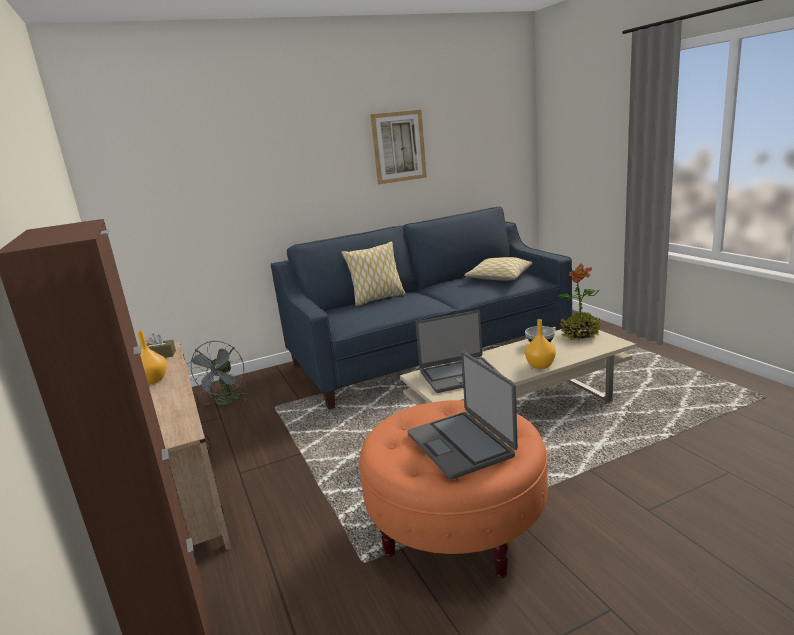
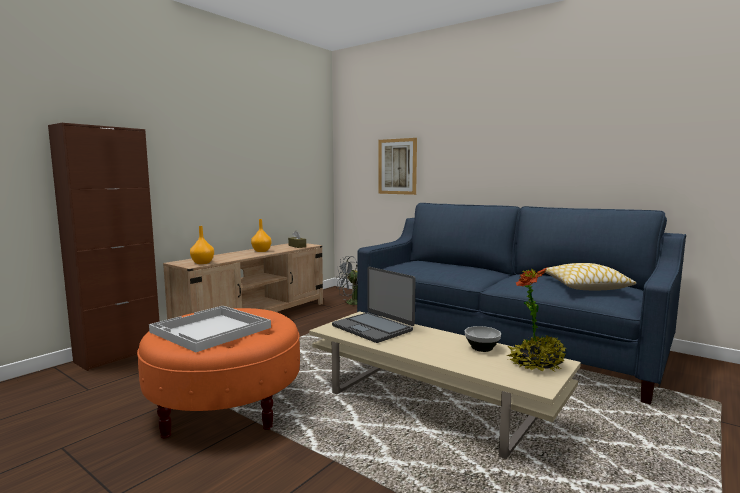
camera: 60 degrees right, 10 degrees down
pillow [342,241,406,306] -> none
picture [370,110,427,184] -> picture moved to [378,138,417,195]
laptop [408,351,518,479] -> white tray [149,306,271,352]
orange vase [525,319,556,369] -> orange vase moved to [190,226,214,264]

